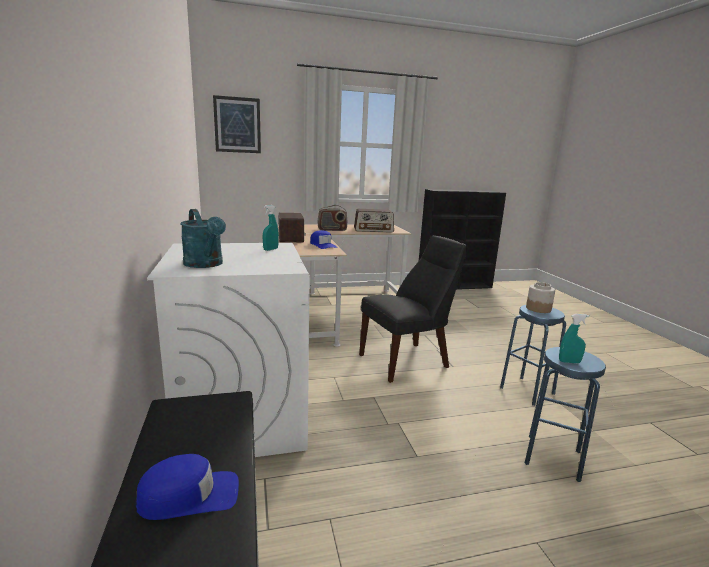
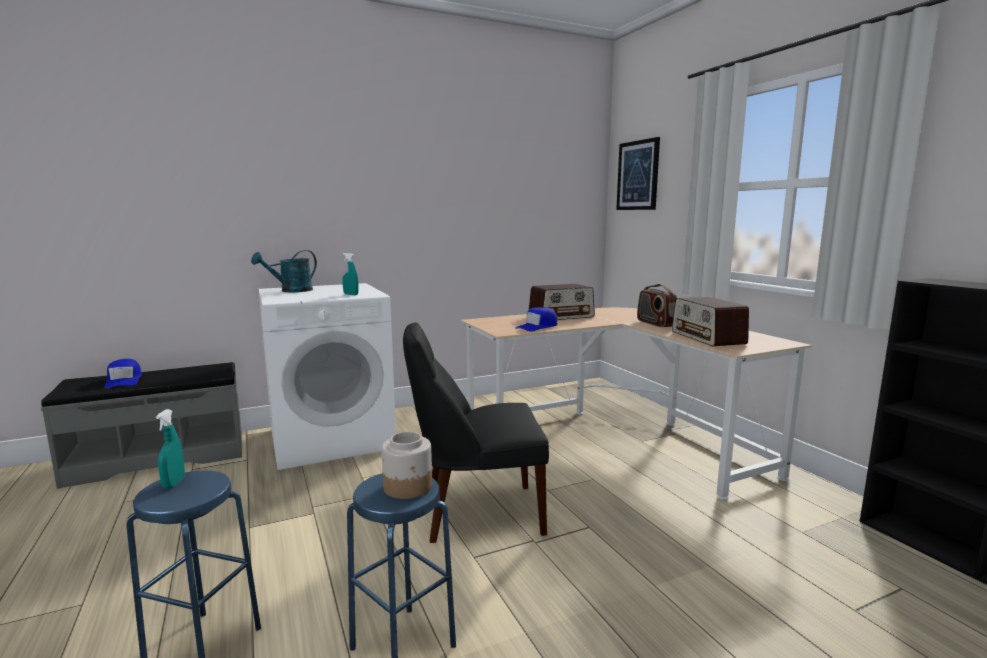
camera: 80 degrees right, 5 degrees down
black chair [359,235,468,383] -> black chair turned 120 degrees clockwise [403,322,549,543]

